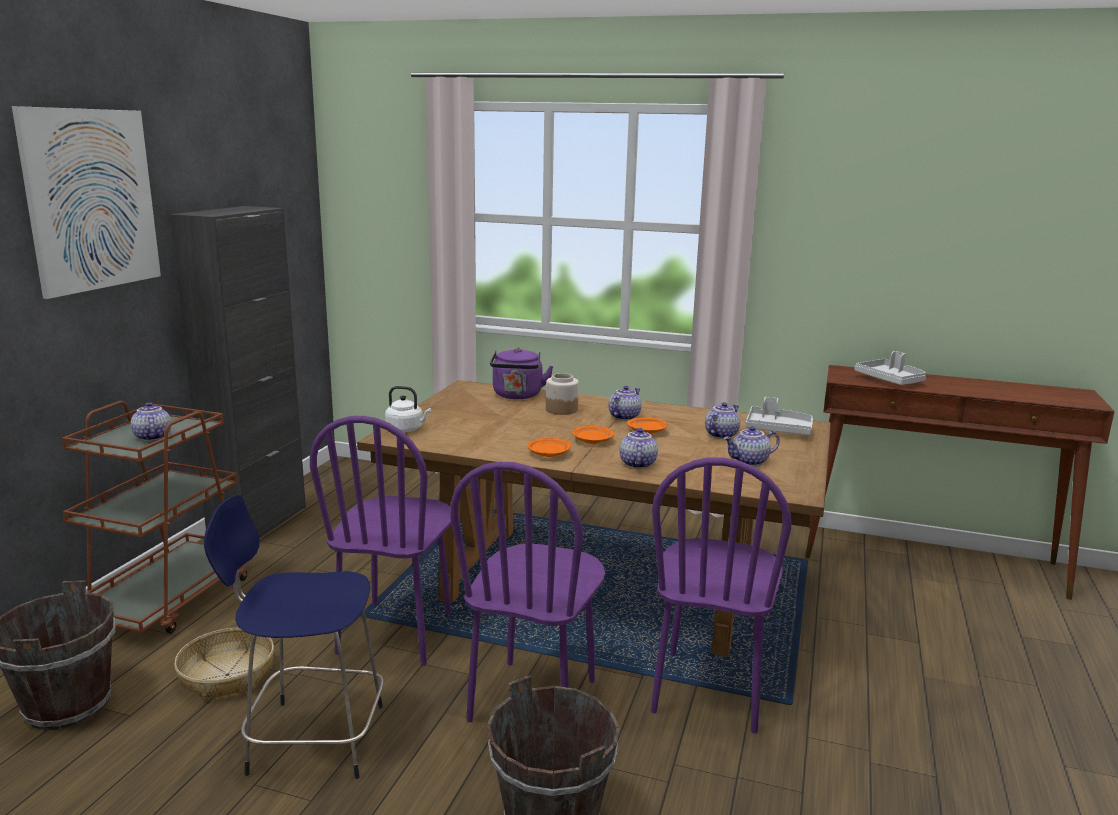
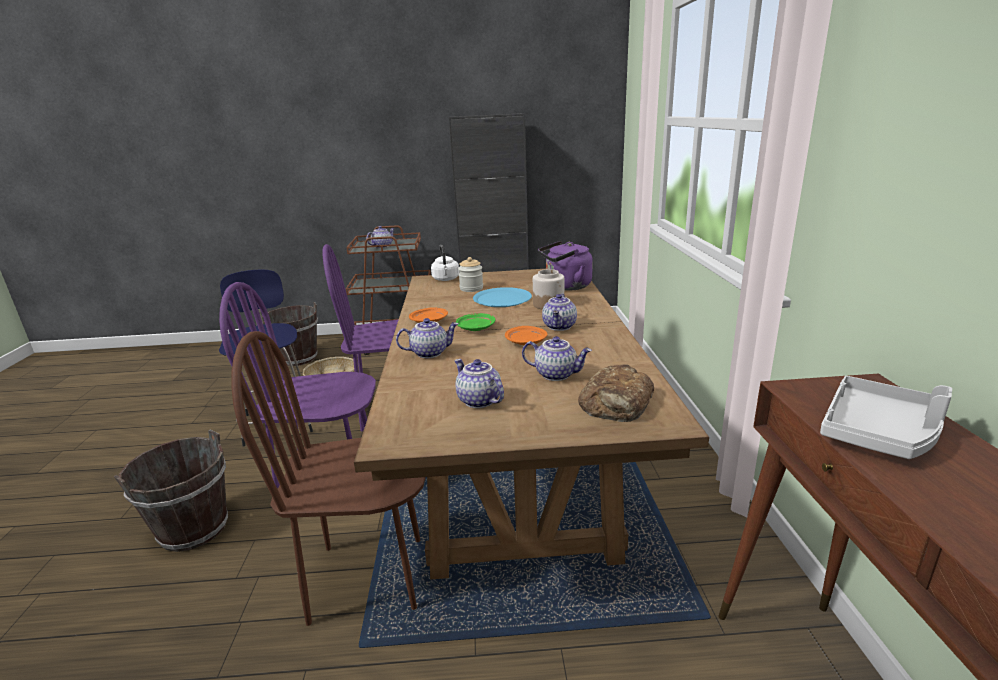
camera: 70 degrees right, 5 degrees up
picture [12,106,161,299] -> none
orange plate [572,426,614,444] -> green plate [456,313,495,331]
teapot [609,386,641,420] -> teapot turned 90 degrees clockwise [542,293,577,331]
purple chair [651,457,791,733] -> brown chair [231,331,426,626]
grey tray [745,397,813,435] -> bread [578,364,654,422]
none -> jar [458,257,483,292]
none -> blue plate [473,287,532,307]

